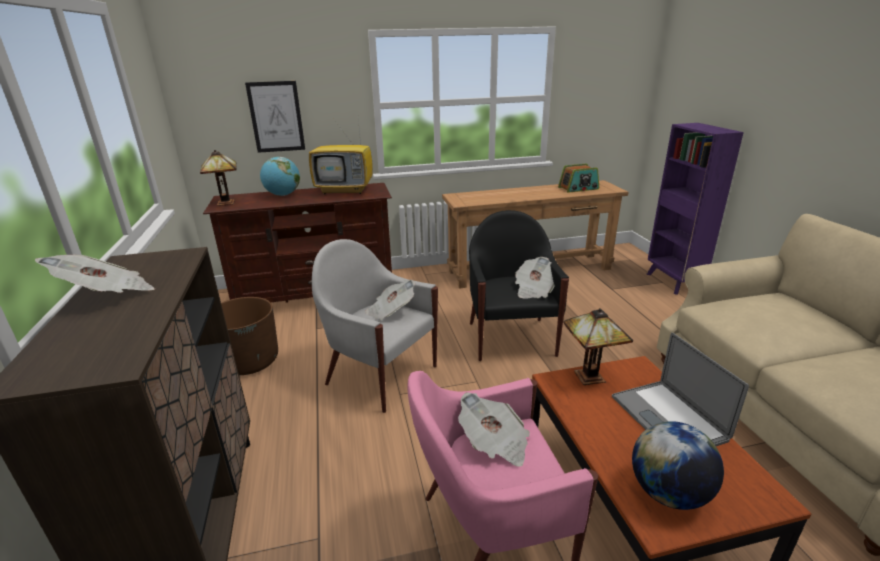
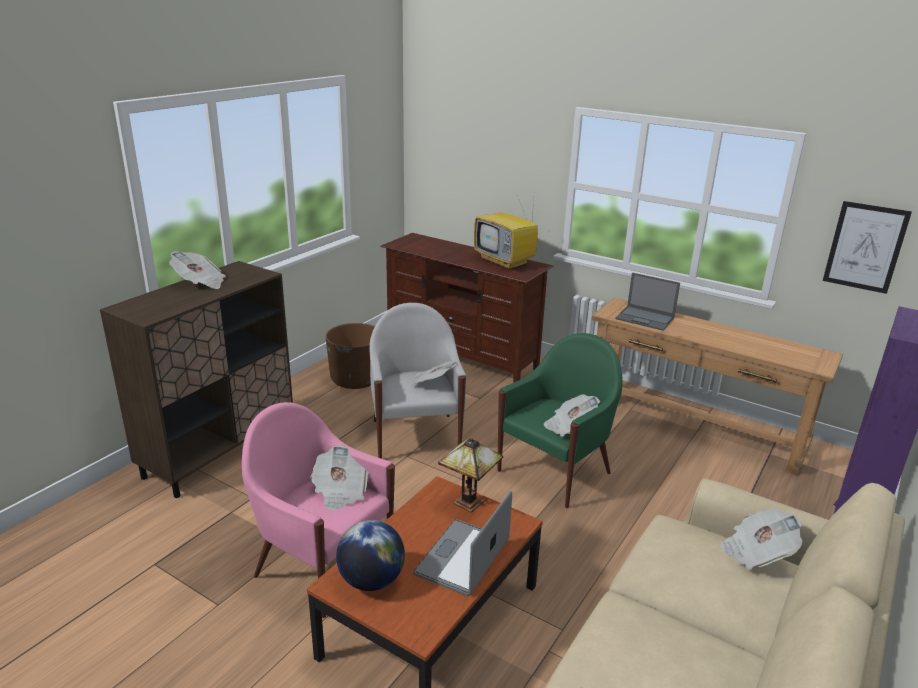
camera: 45 degrees right, 0 degrees up
table lamp [200,150,237,206] -> none
picture [245,81,305,153] -> picture moved to [823,201,912,294]
globe [260,157,300,196] -> none
black armchair [469,210,569,361] -> green armchair [497,333,623,508]
radio [558,164,599,193] -> none
none -> laptop [615,273,680,331]
none -> newspaper [720,509,803,570]

